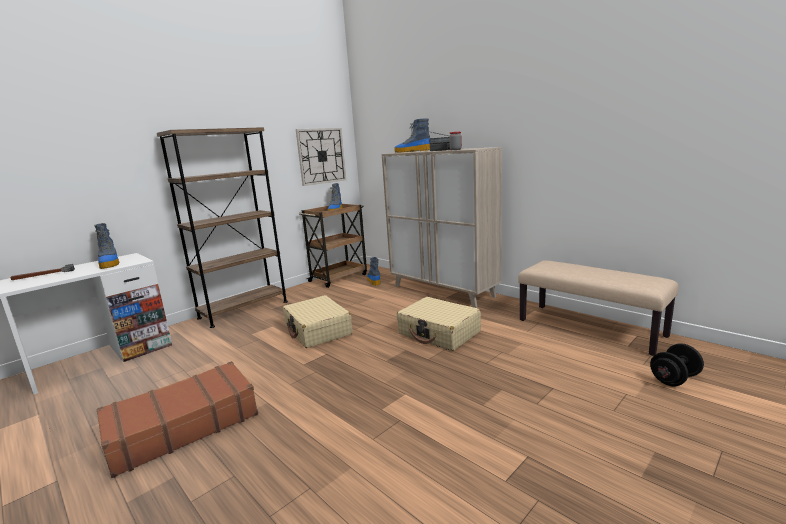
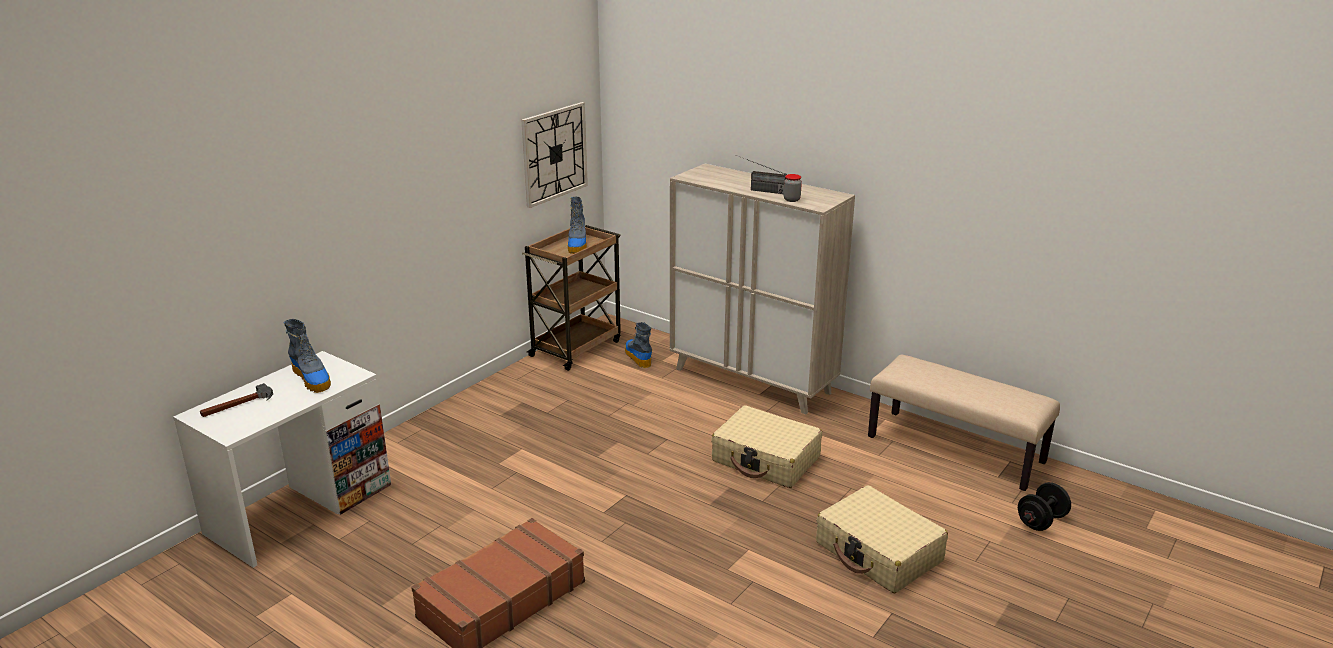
camera: 10 degrees left, 10 degrees up
brown bookcase [157,127,288,328] -> none
beige suitcase [283,295,352,348] -> beige suitcase moved to [816,485,948,593]
boot [394,119,430,153] -> none

